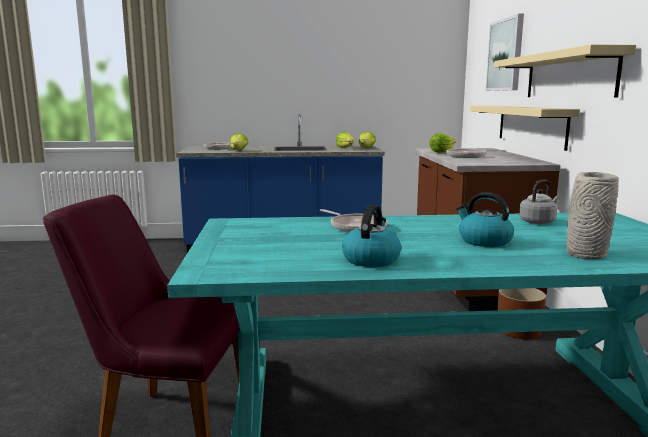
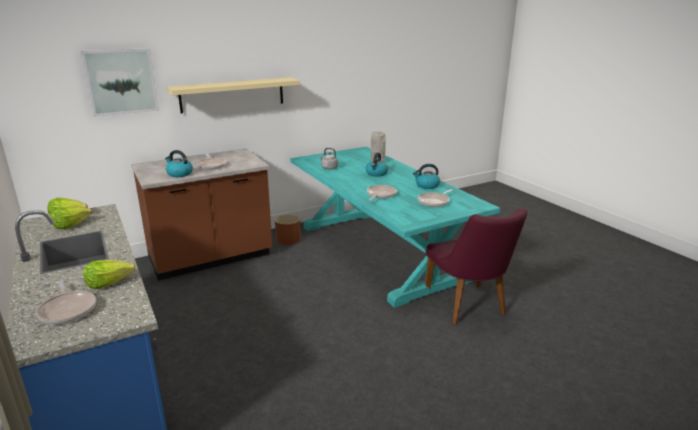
camera: 115 degrees left, 10 degrees up
lettuce [429,133,456,153] -> kettle [165,150,193,177]
beige shelf [470,106,580,151] -> none
none -> frying pan [418,189,453,207]

